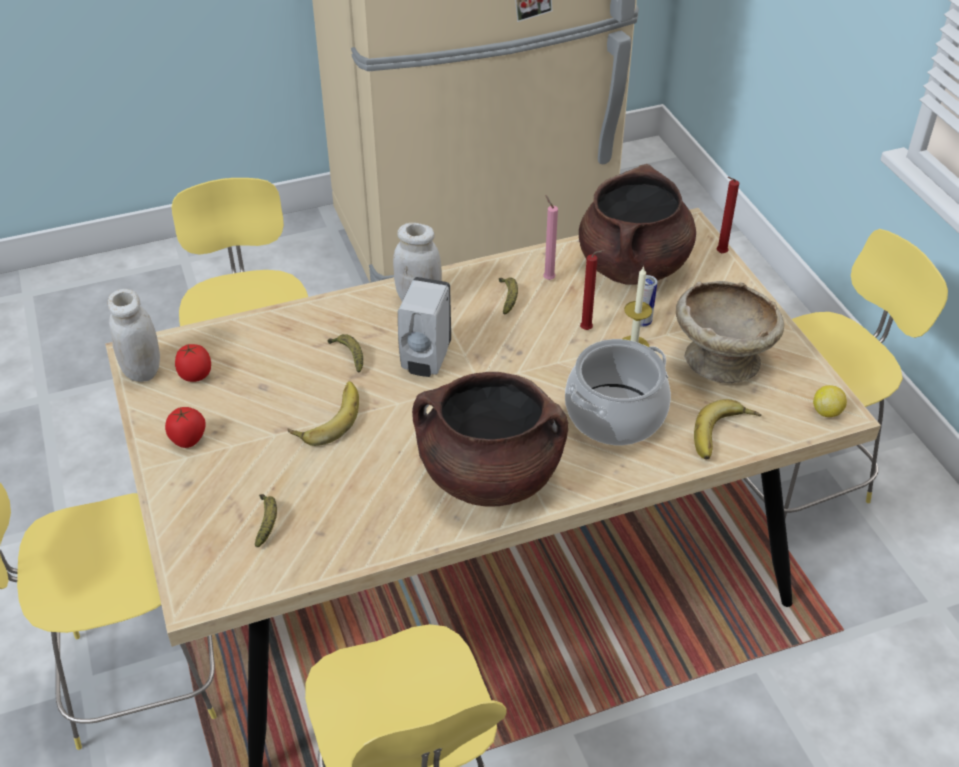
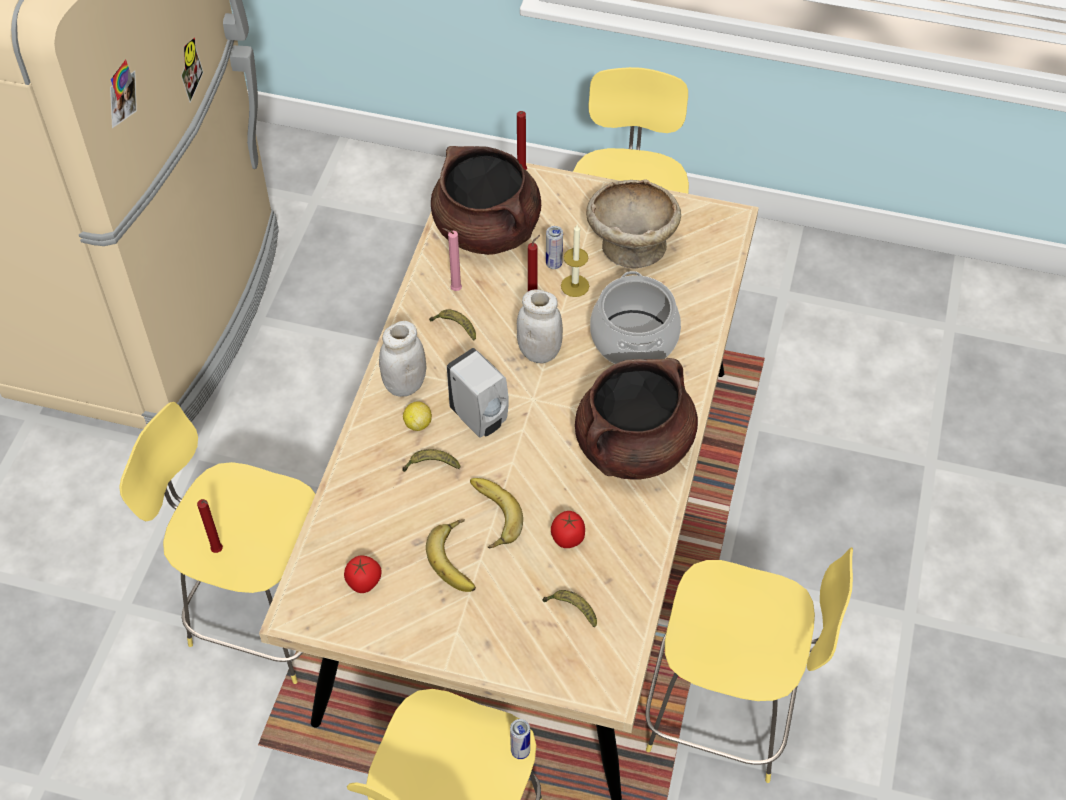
camera: 55 degrees left, 10 degrees up
white jar [108,289,160,382] -> white jar moved to [517,289,563,364]
tomato [165,407,206,448] -> tomato moved to [551,511,585,548]
banana [694,399,761,460] -> banana moved to [426,519,476,592]
lemon [813,385,847,417] -> lemon moved to [403,401,432,431]
none -> red candle [197,499,223,553]
none -> can [510,719,530,759]

